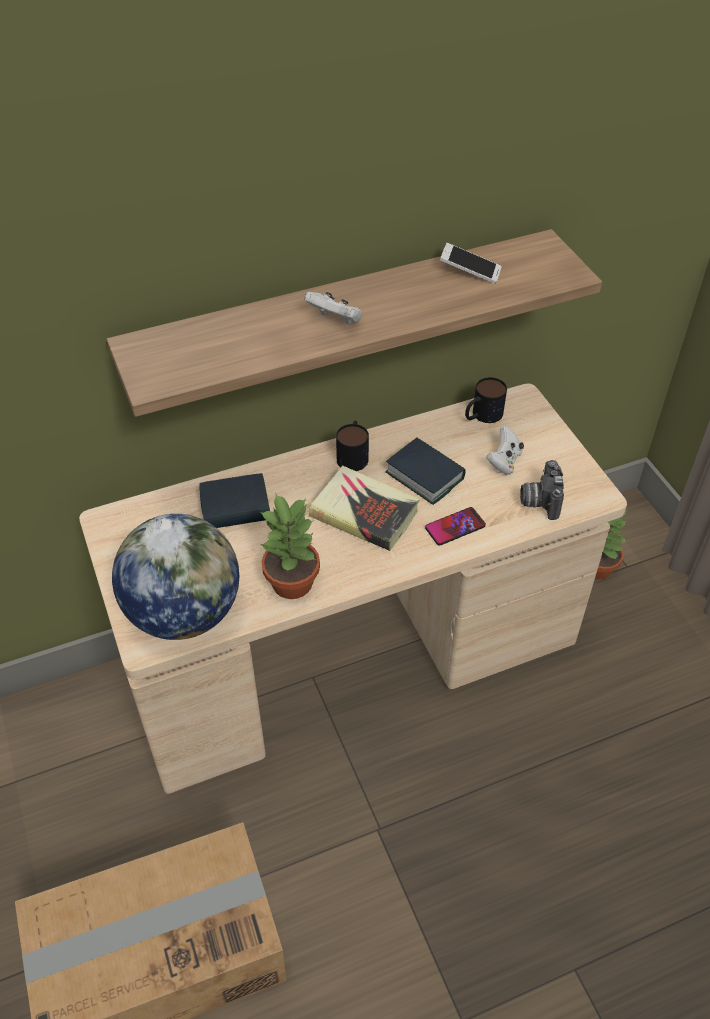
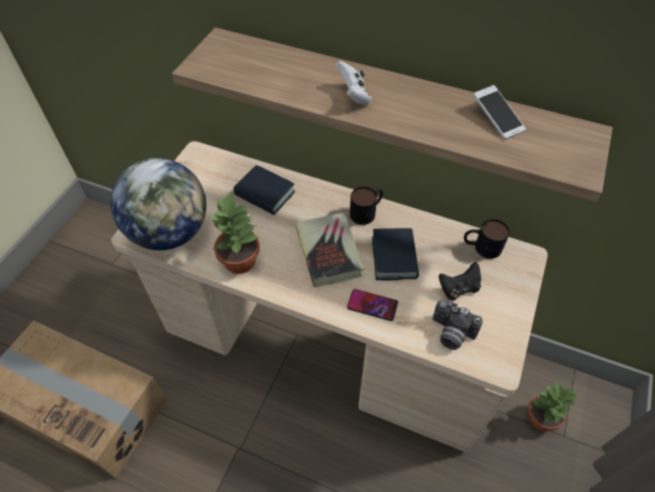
camera: 45 degrees right, 5 degrees up
white game controller [486,425,524,475] -> black game controller [438,262,481,300]
camera [520,460,564,520] -> camera turned 105 degrees counterclockwise [433,300,483,350]

